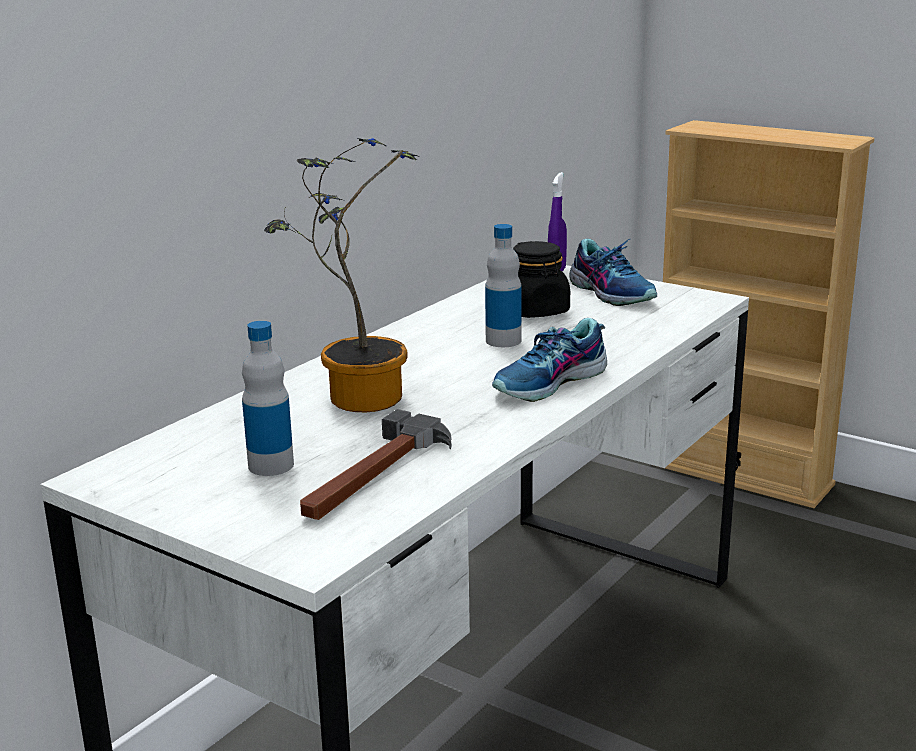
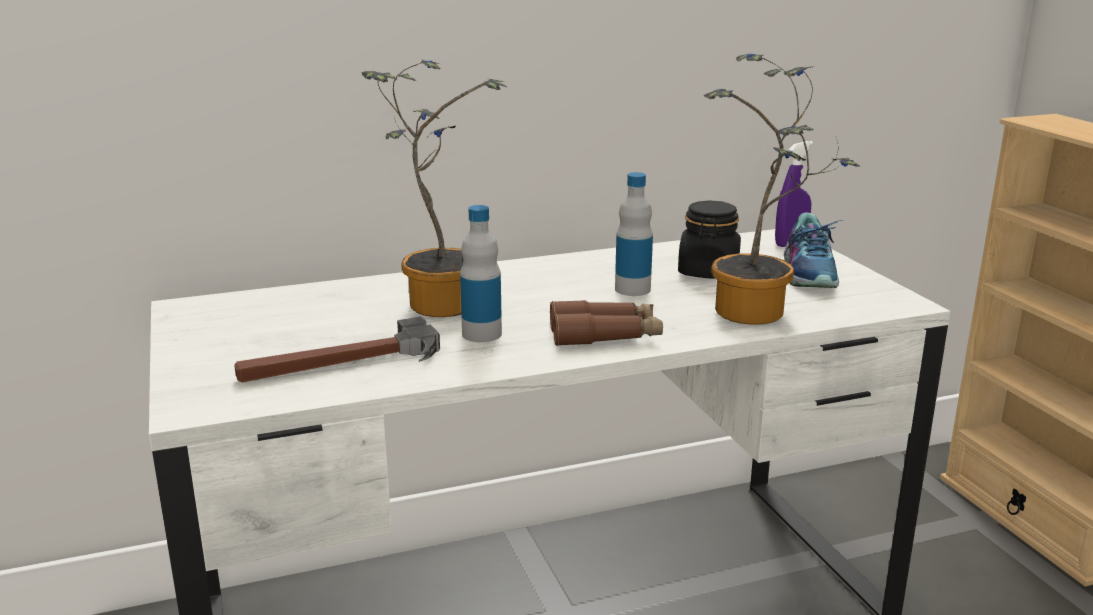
camera: 35 degrees right, 0 degrees up
bottle [242,321,294,476] -> bottle moved to [460,205,502,342]
shoe [492,318,607,402] -> brown binoculars [550,300,663,346]
none -> potted plant [704,54,860,325]

